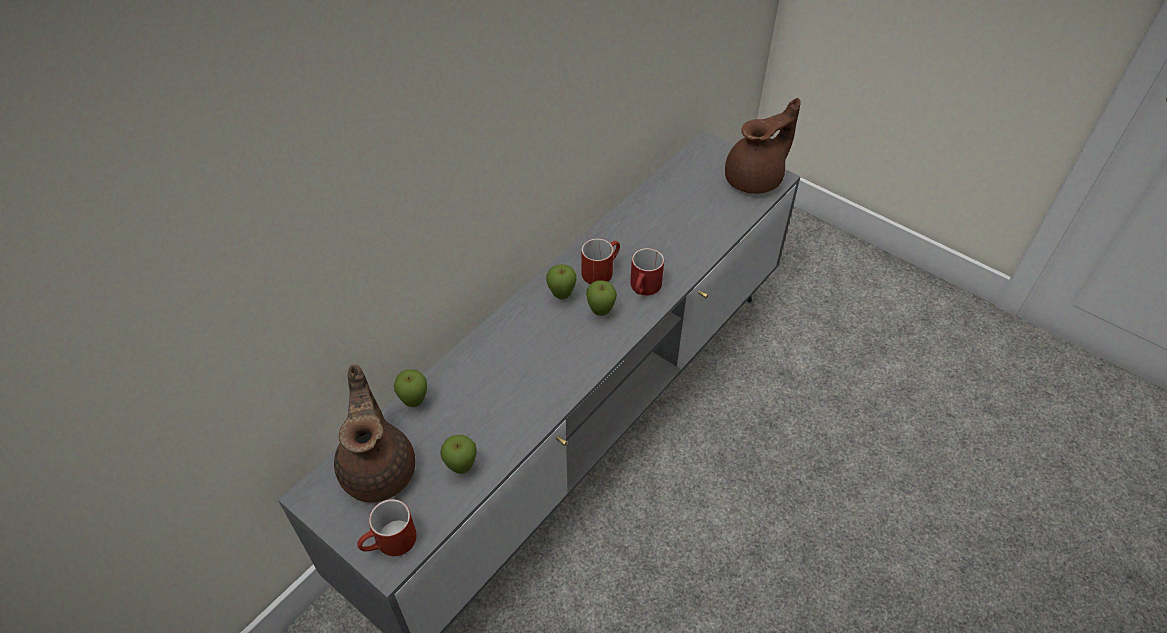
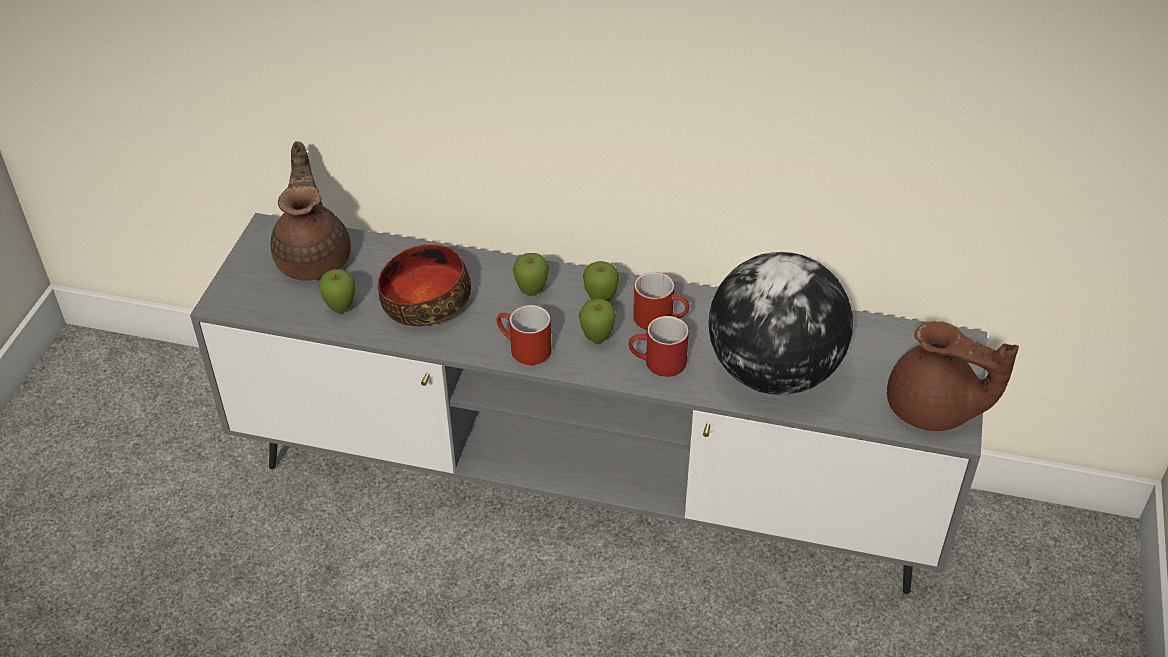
camera: 65 degrees right, 5 degrees down
brown teapot [334,365,415,503] -> brown teapot turned 60 degrees counterclockwise [271,141,351,281]
red mug [357,499,417,556] -> red mug moved to [496,305,551,365]
apple [394,369,427,407] -> apple moved to [513,253,549,296]
none -> bowl [378,244,471,326]
none -> globe [709,252,853,395]

